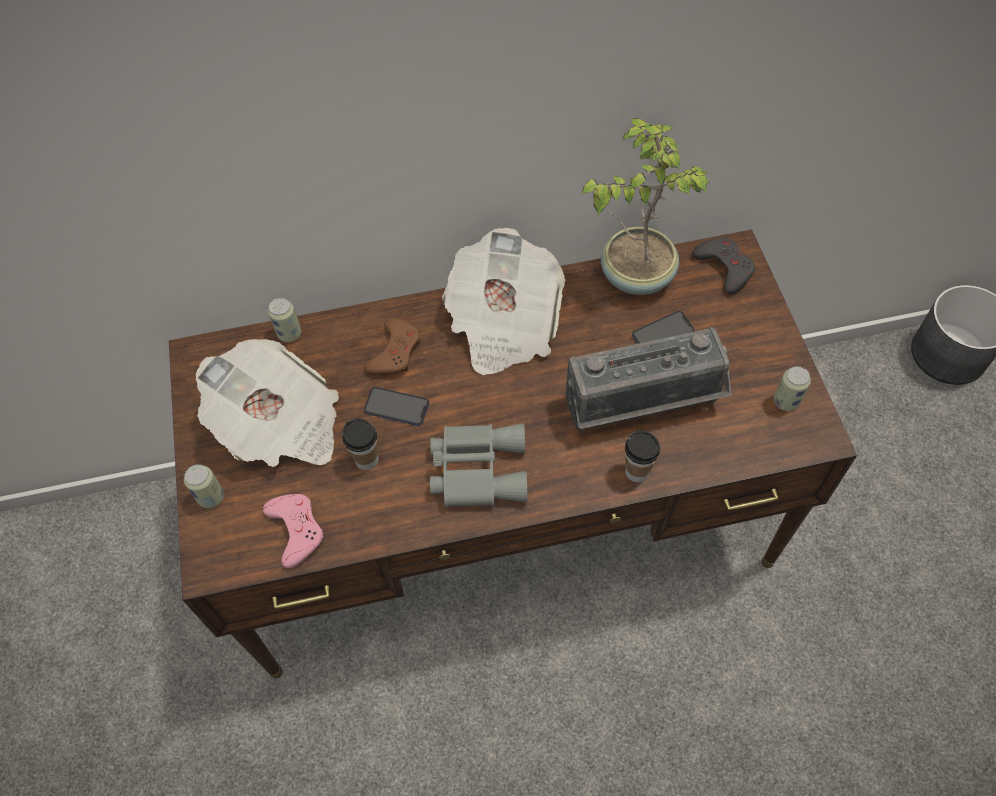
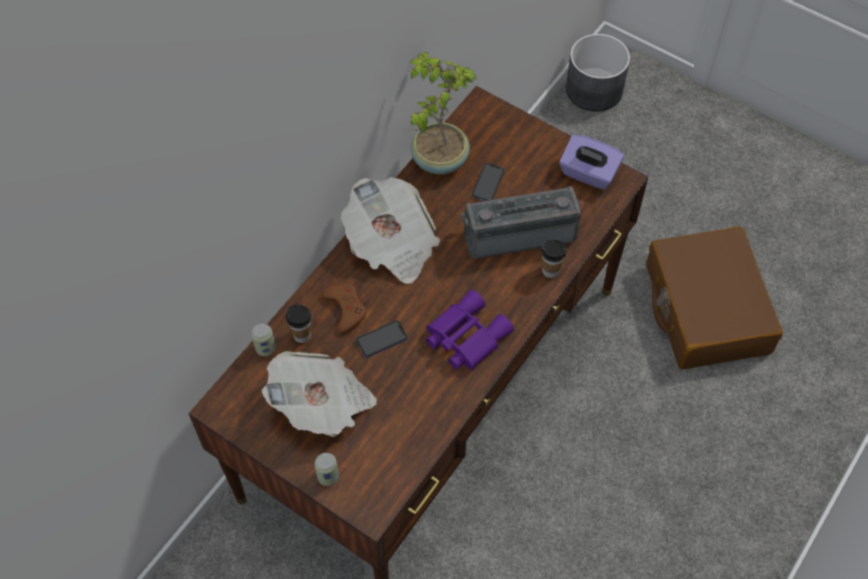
camera: 45 degrees left, 0 degrees up
pink game controller [263,494,324,568] -> none
cup [342,418,379,470] -> cup moved to [286,304,311,343]
grey binoculars [430,424,527,508] -> purple binoculars [426,290,514,370]
radio [566,327,732,431] -> radio turned 135 degrees counterclockwise [461,186,581,259]
grey game controller [692,237,755,295] -> none
can [774,366,811,411] -> purple tissue box [559,134,624,190]
none -> brown suitcase [646,227,783,370]

